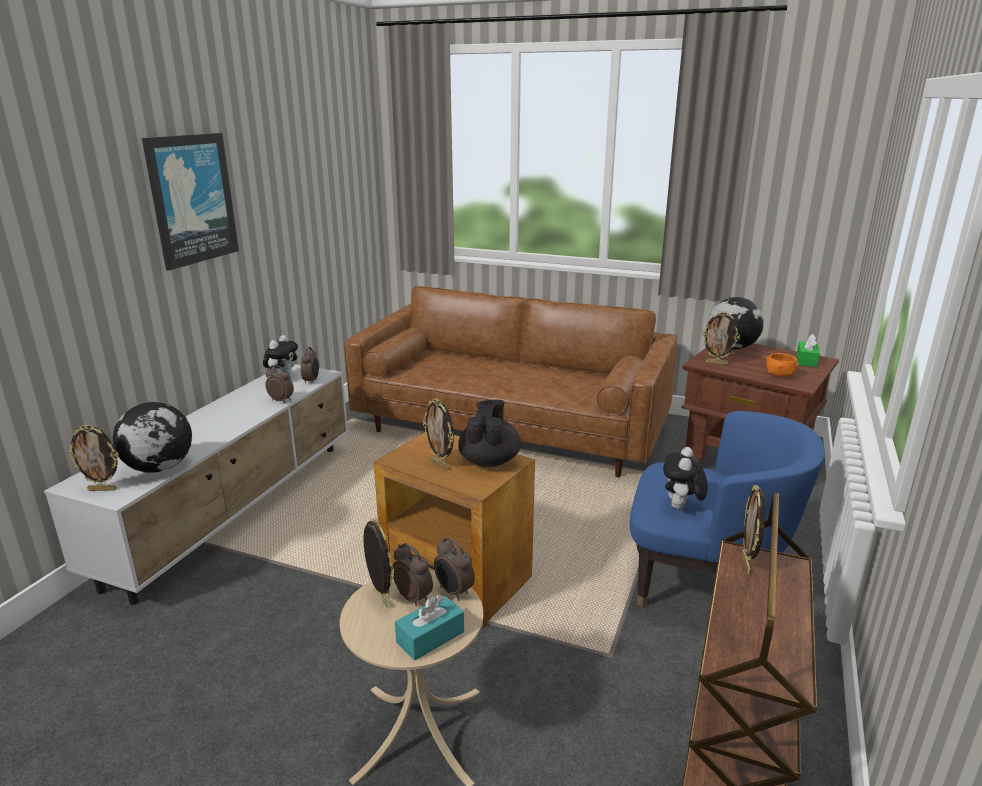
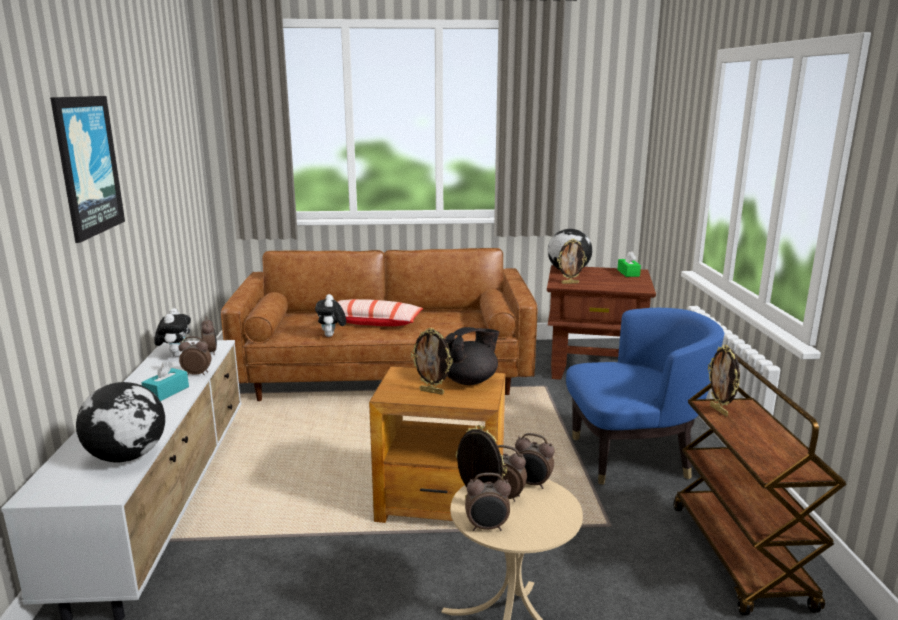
camera: 25 degrees left, 5 degrees down
picture frame [68,424,119,491] -> none
turquoise tissue box [395,594,464,661] -> turquoise tissue box moved to [141,361,189,401]
black teapot [458,400,521,467] -> black teapot turned 75 degrees clockwise [445,327,499,385]
plush toy [663,447,708,509] -> plush toy moved to [315,294,346,337]
orange bowl [766,353,799,378] -> none
none -> pillow [338,299,423,326]
none -> alarm clock [465,473,511,531]

